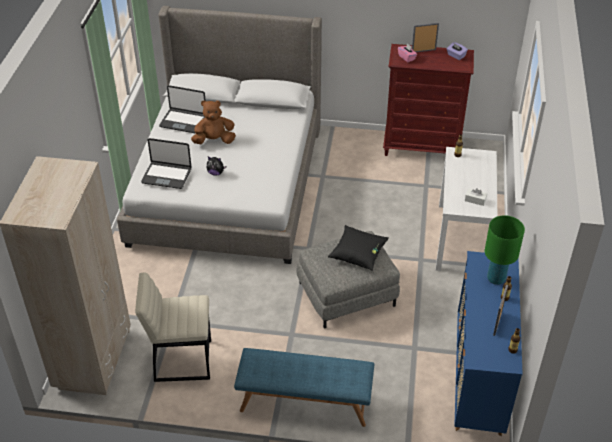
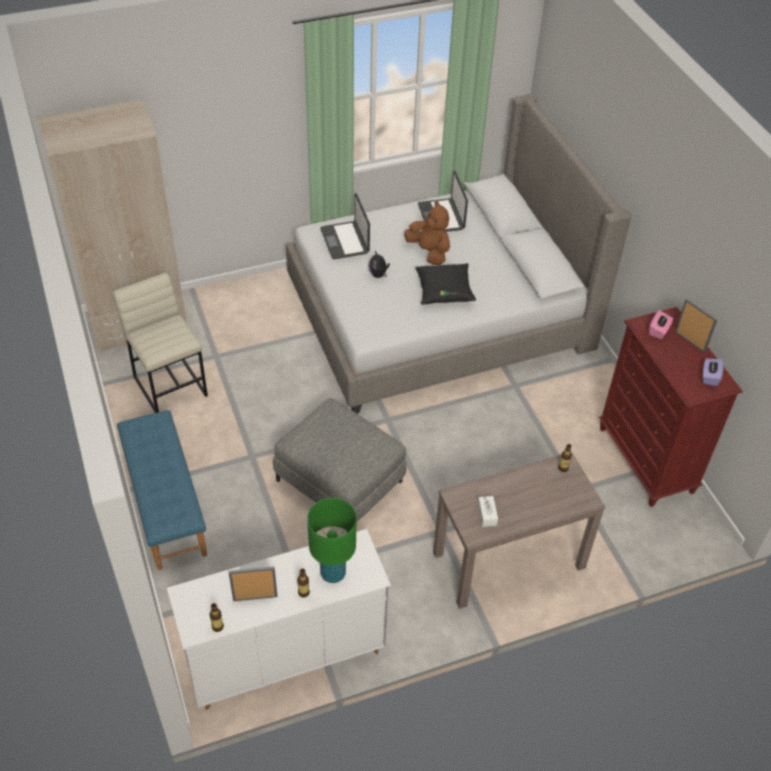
camera: 60 degrees right, 5 degrees up
black pillow [328,225,388,271] -> black pillow moved to [415,263,476,305]
white console table [436,147,497,271] -> brown console table [433,451,606,609]
blue cabinet [454,251,523,436] -> white cabinet [167,529,391,710]

